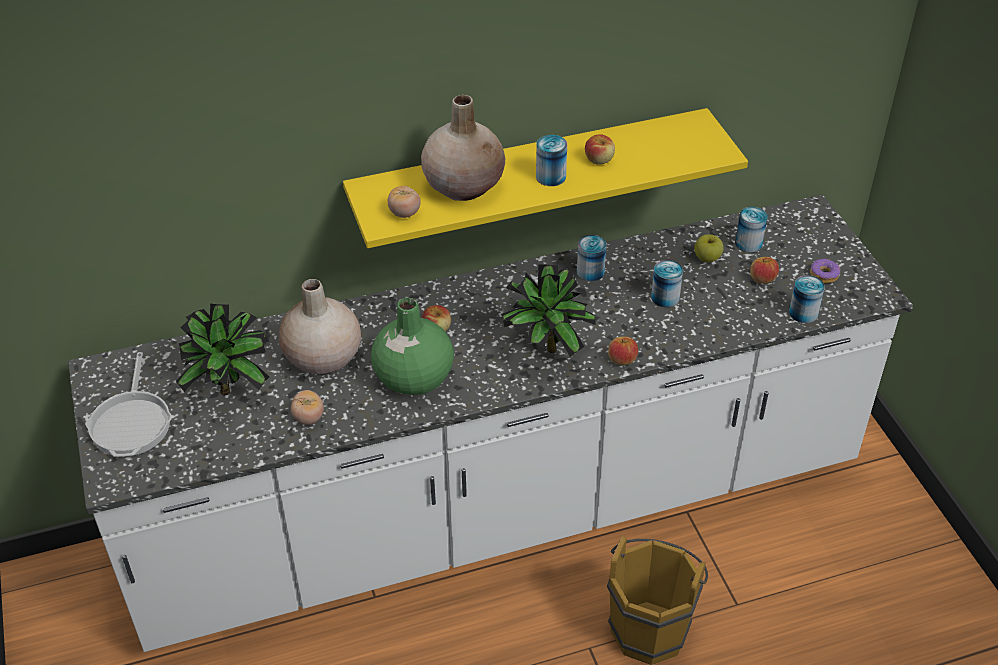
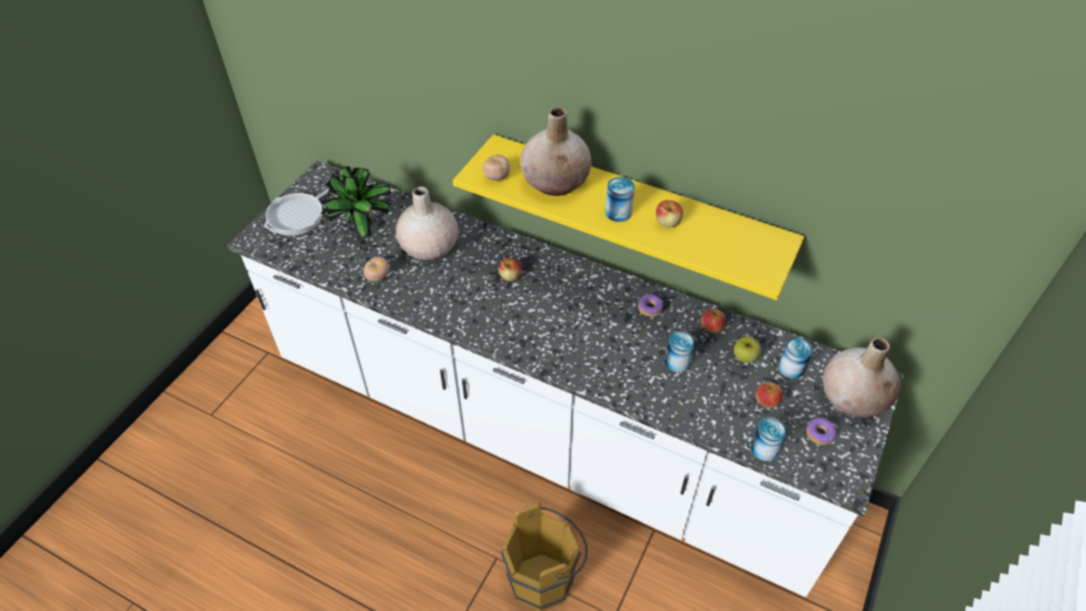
camera: 45 degrees right, 5 degrees up
green vase [371,298,454,395] -> none
potted plant [501,264,596,357] -> none
can [577,235,606,282] -> donut [638,294,663,317]
apple [608,336,638,365] -> apple moved to [701,309,726,333]
none -> beige vase [823,338,900,417]

